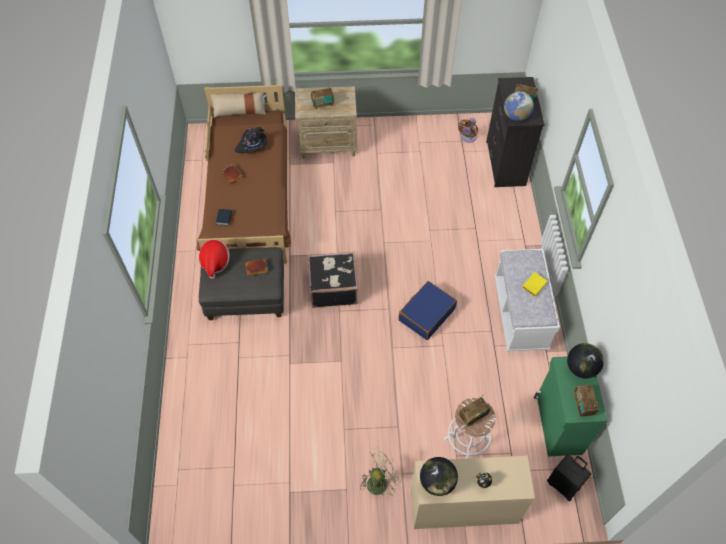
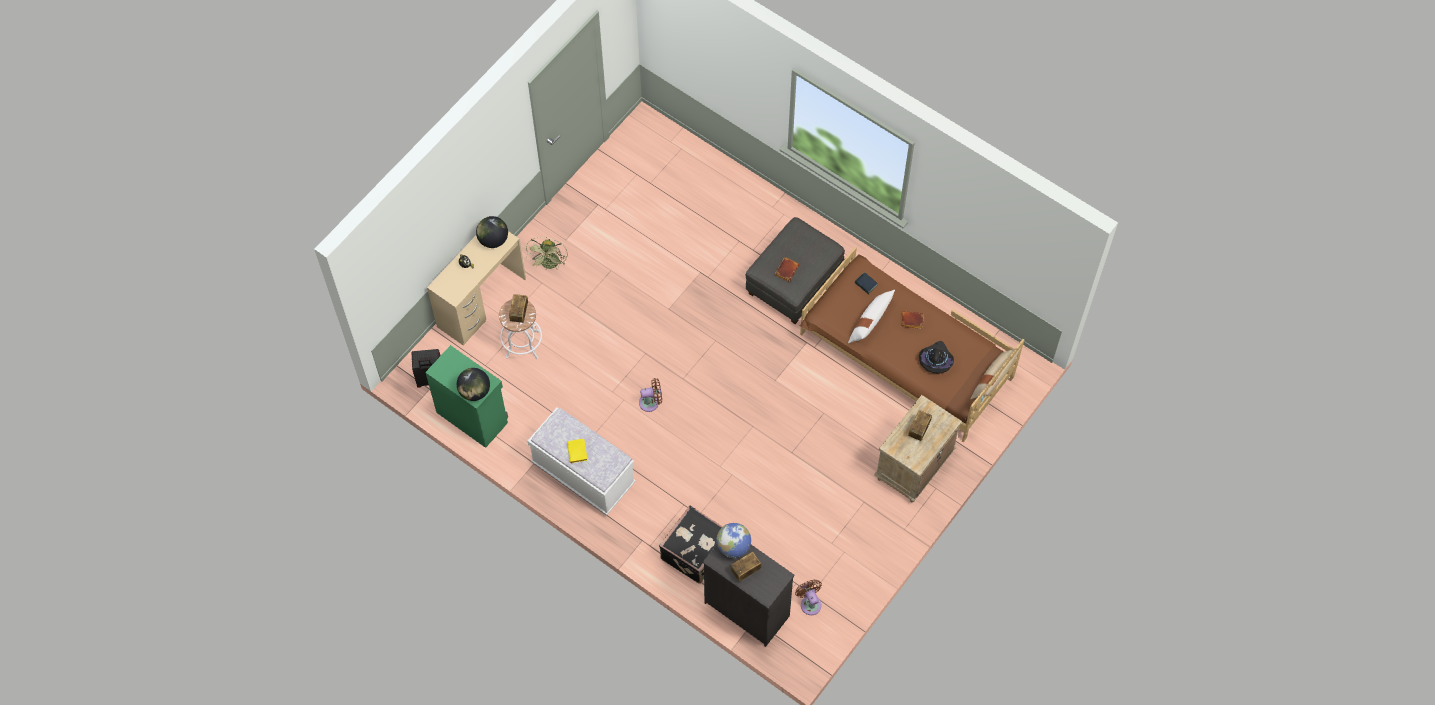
camera: 130 degrees right, 5 degrees up
hat [199,239,230,279] -> none
black suitcase [308,251,358,308] -> black suitcase moved to [659,505,723,584]
blue suitcase [398,281,457,340] -> brown fan [639,378,662,412]
radio [574,385,599,417] -> none
none -> white pillow [848,290,895,343]

